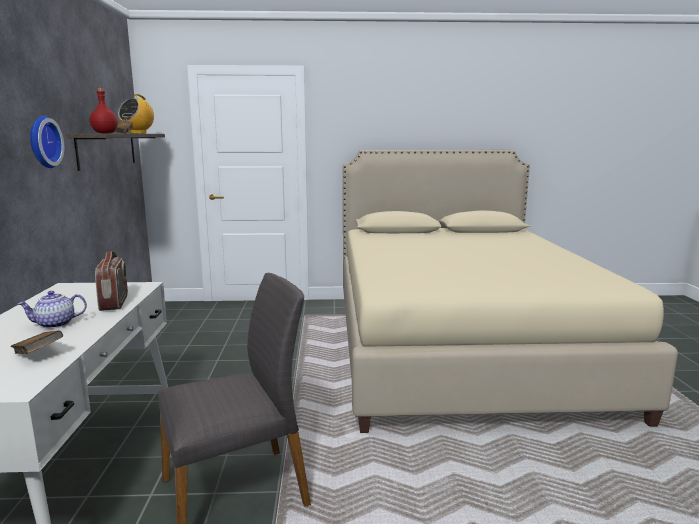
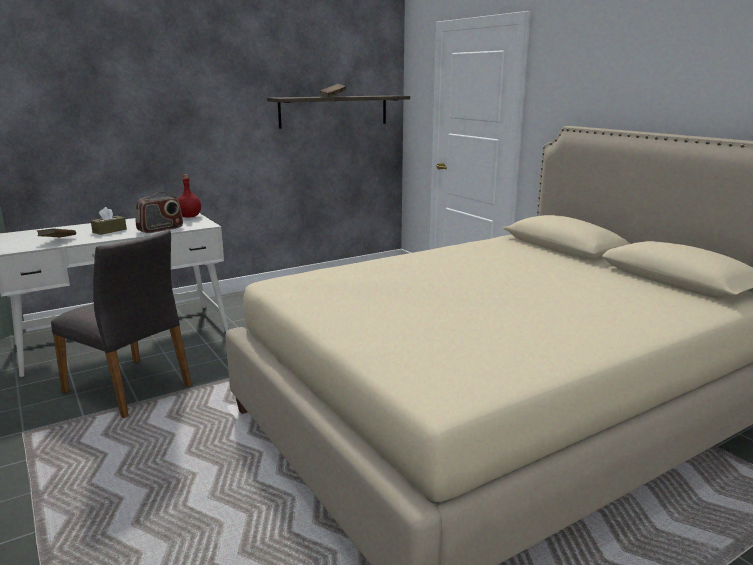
camera: 60 degrees right, 5 degrees up
teapot [18,291,87,329] -> brown tissue box [91,207,127,235]
wall clock [30,116,64,168] -> none
red bottle [90,87,118,133] -> red bottle moved to [178,174,201,218]
radio [118,94,154,134] -> none

